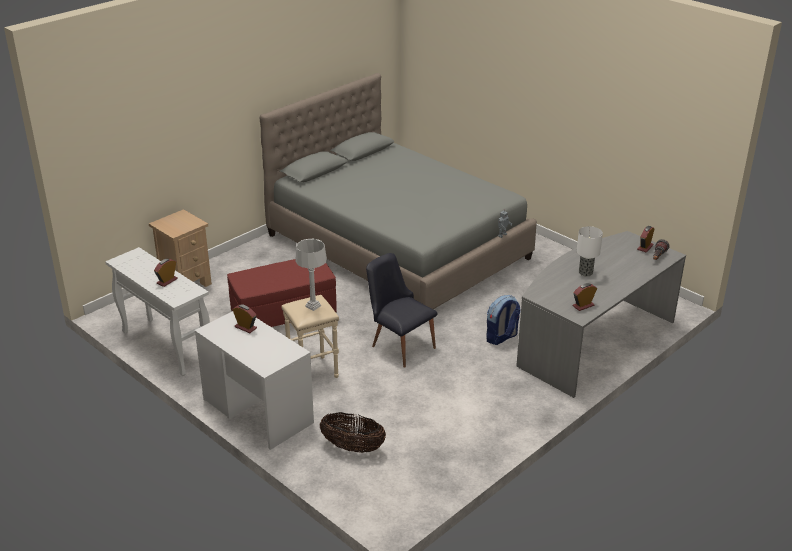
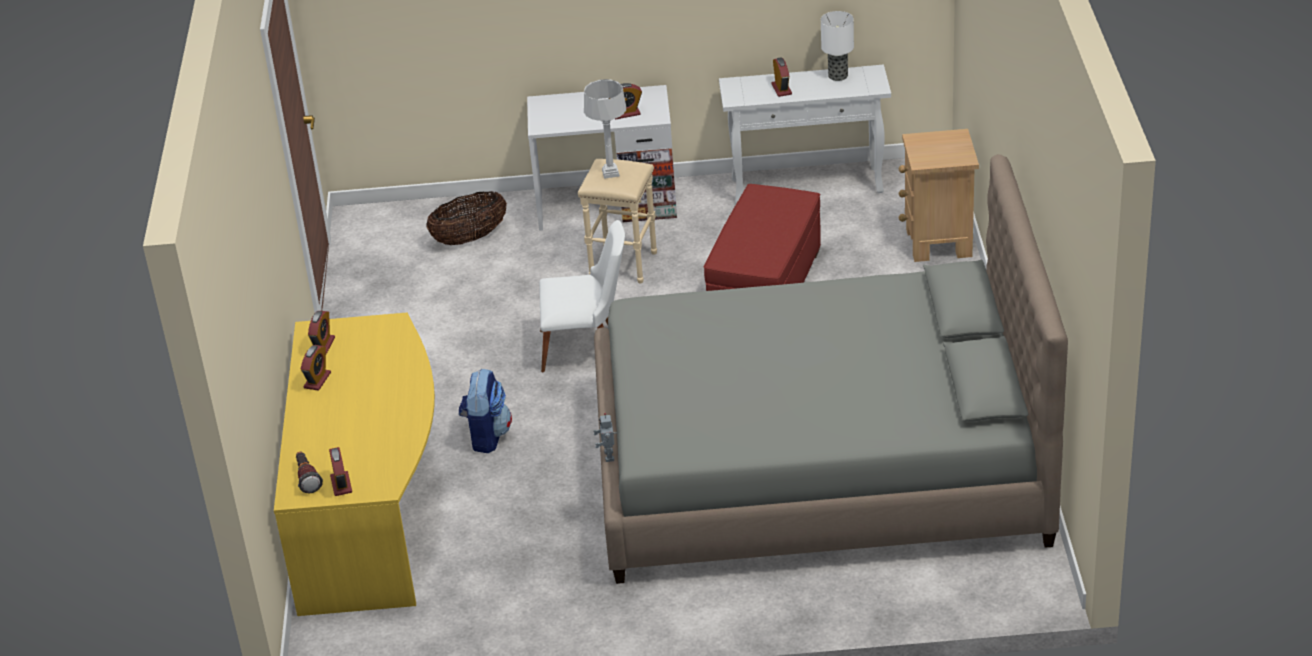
camera: 135 degrees right, 5 degrees up
black chair [366,253,438,368] -> white chair [539,220,625,372]
grey desk [516,231,686,398] -> yellow desk [274,313,435,616]
table lamp [577,226,603,276] -> table lamp moved to [821,11,854,81]
none -> alarm clock [301,345,331,391]

